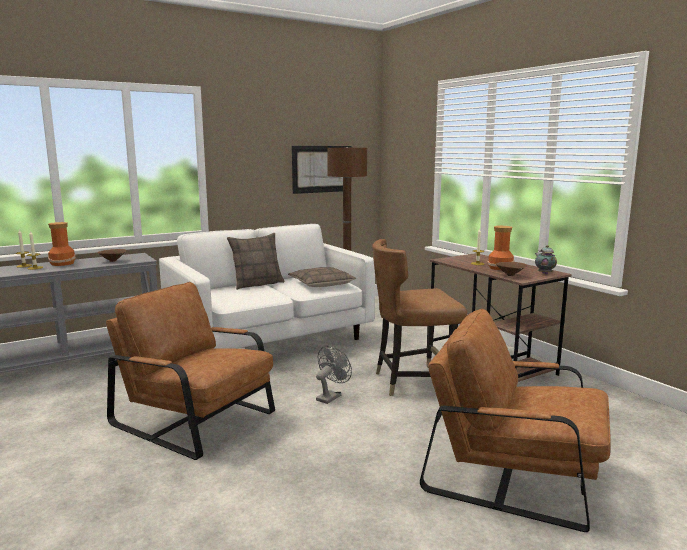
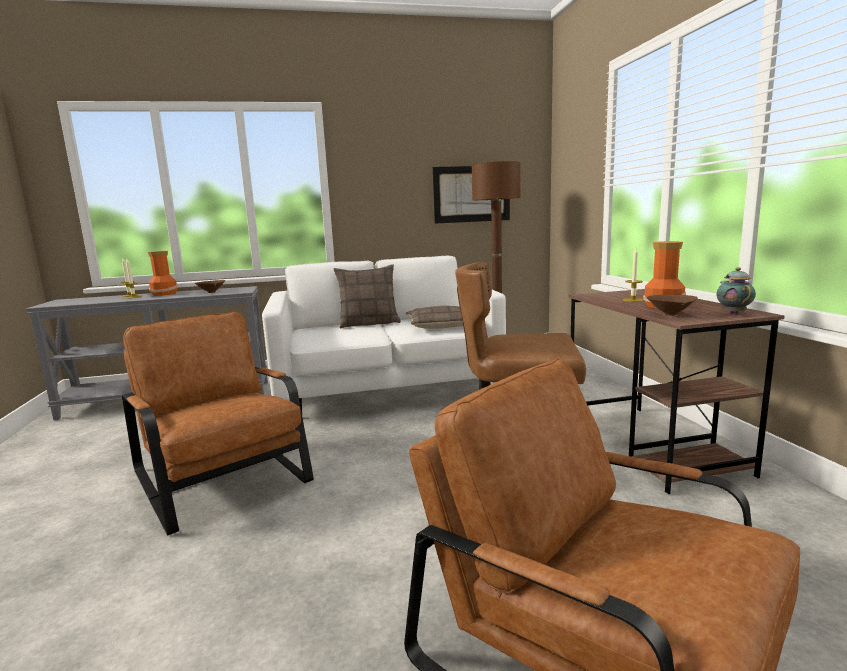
camera: 20 degrees right, 0 degrees up
grey fan [316,346,352,404] -> none

